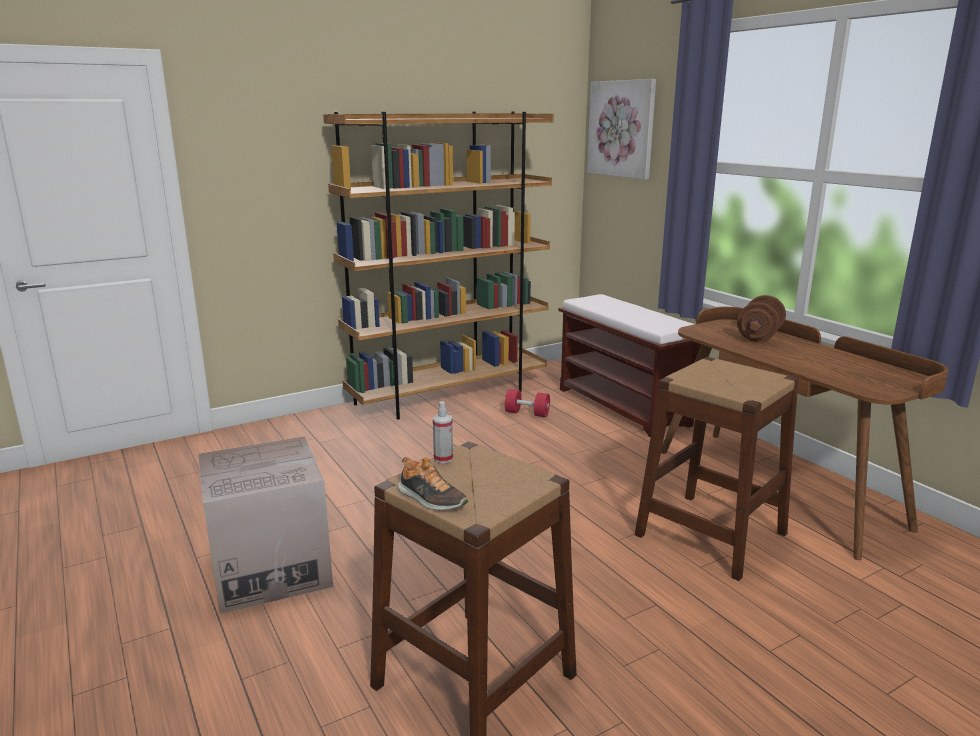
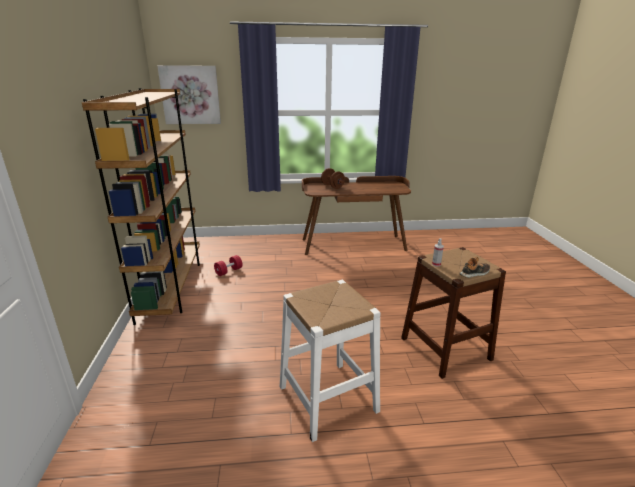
camera: 65 degrees left, 5 degrees up
cardboard box [198,436,333,614] -> white stool [280,280,381,442]
brown bench [558,294,701,437] -> none
brown stool [635,357,799,581] -> none

